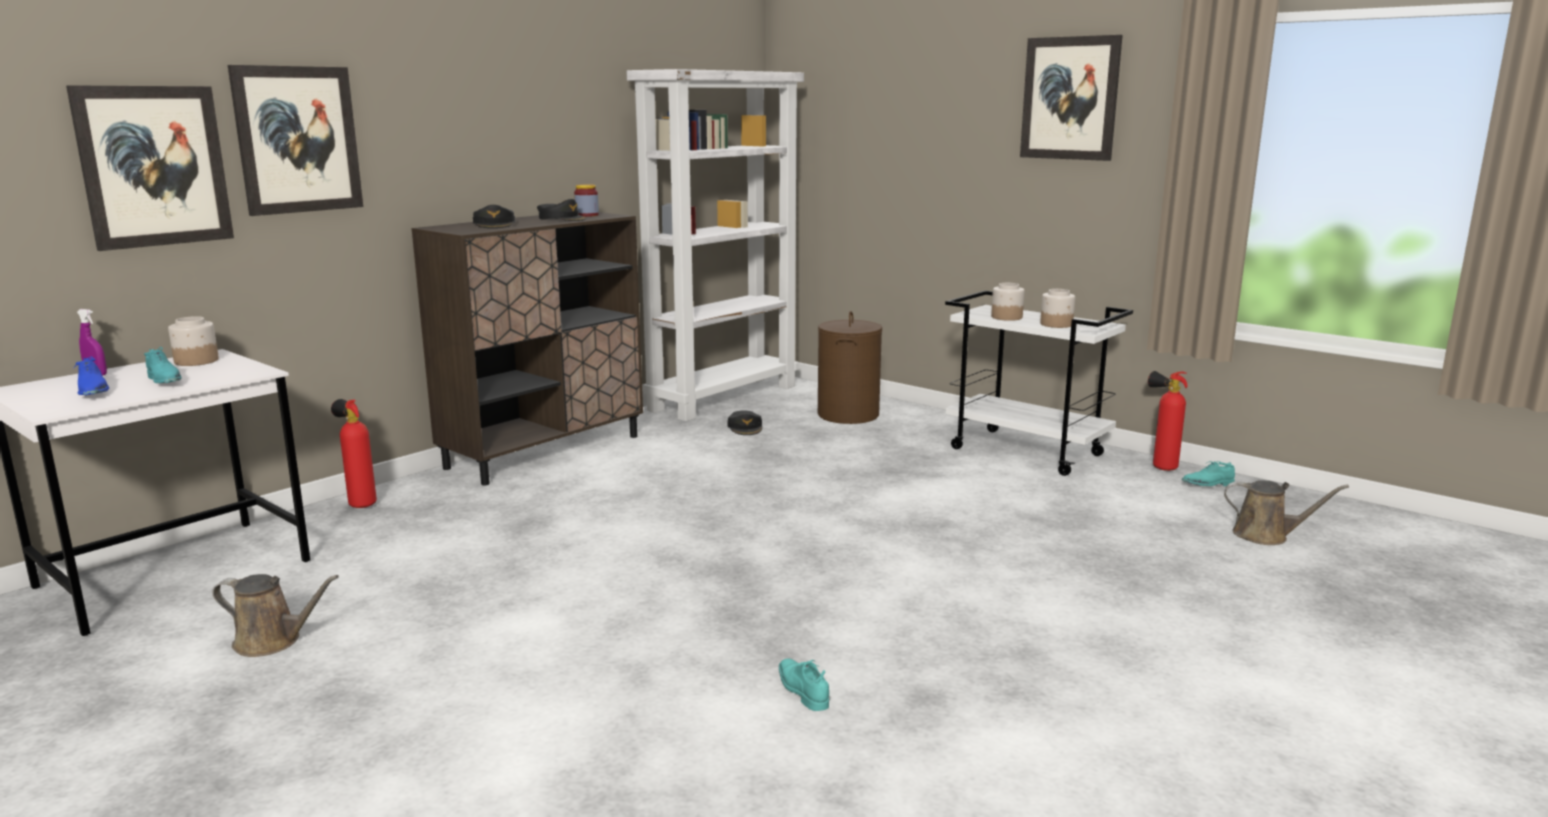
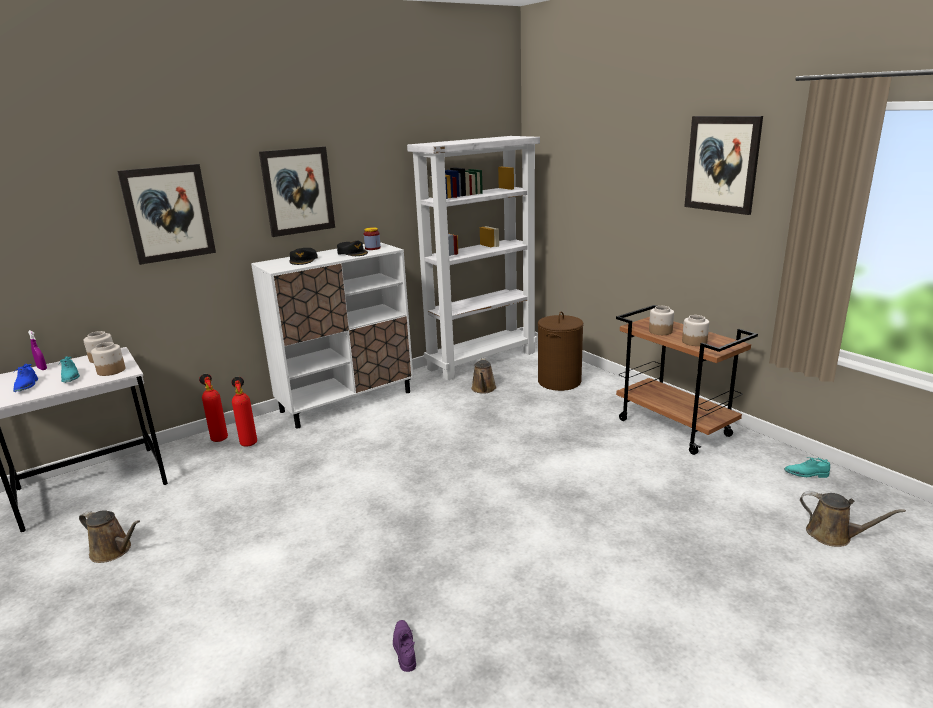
camera: 15 degrees right, 5 degrees up
picture [66,85,234,251] -> picture moved to [259,146,335,237]
brown cabinet [411,212,643,485] -> white cabinet [251,242,413,429]
black cap [727,411,762,435] -> brown watering can [471,358,497,394]
turquoise shoe [779,658,829,711] -> purple shoe [393,620,416,672]
white cart [945,291,1133,476] -> brown cart [616,305,758,455]
fire extinguisher [1148,371,1187,471] -> fire extinguisher moved to [231,377,257,447]
none -> jar [91,342,125,376]

